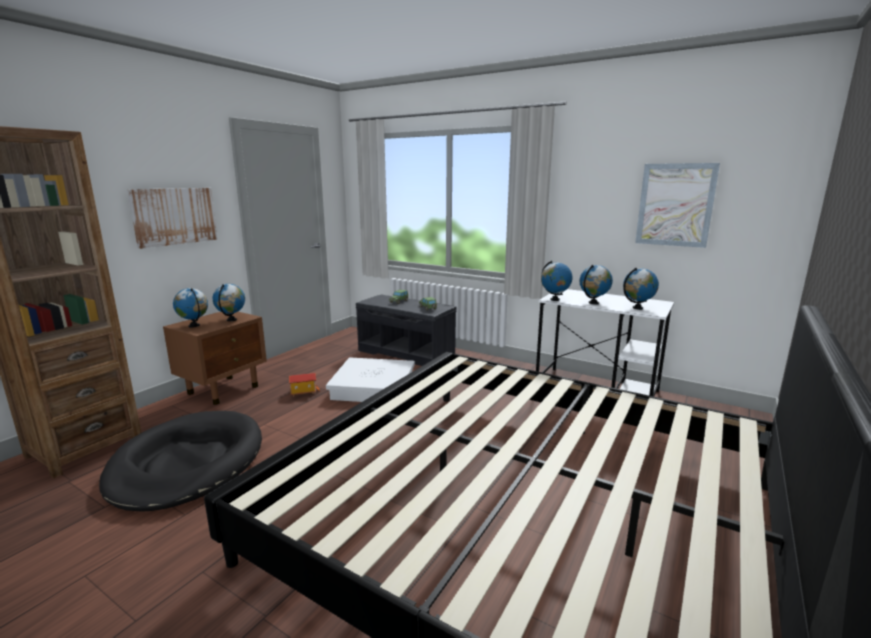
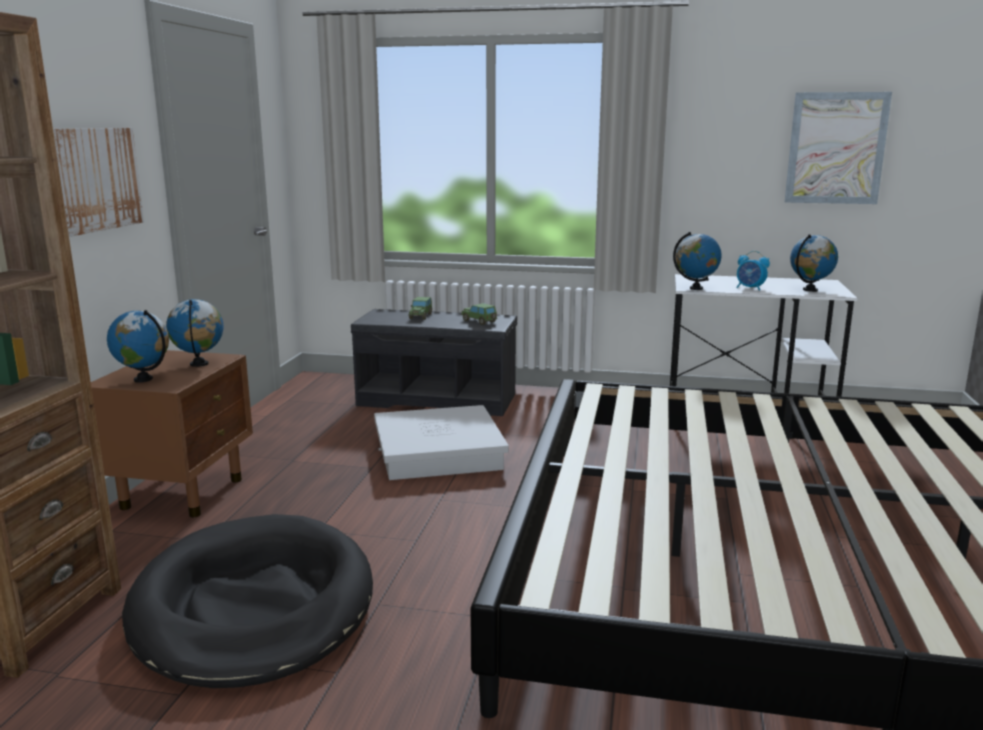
camera: 20 degrees left, 0 degrees up
toy house [289,373,320,396] -> none
globe [580,265,613,305] -> alarm clock [736,251,770,291]

